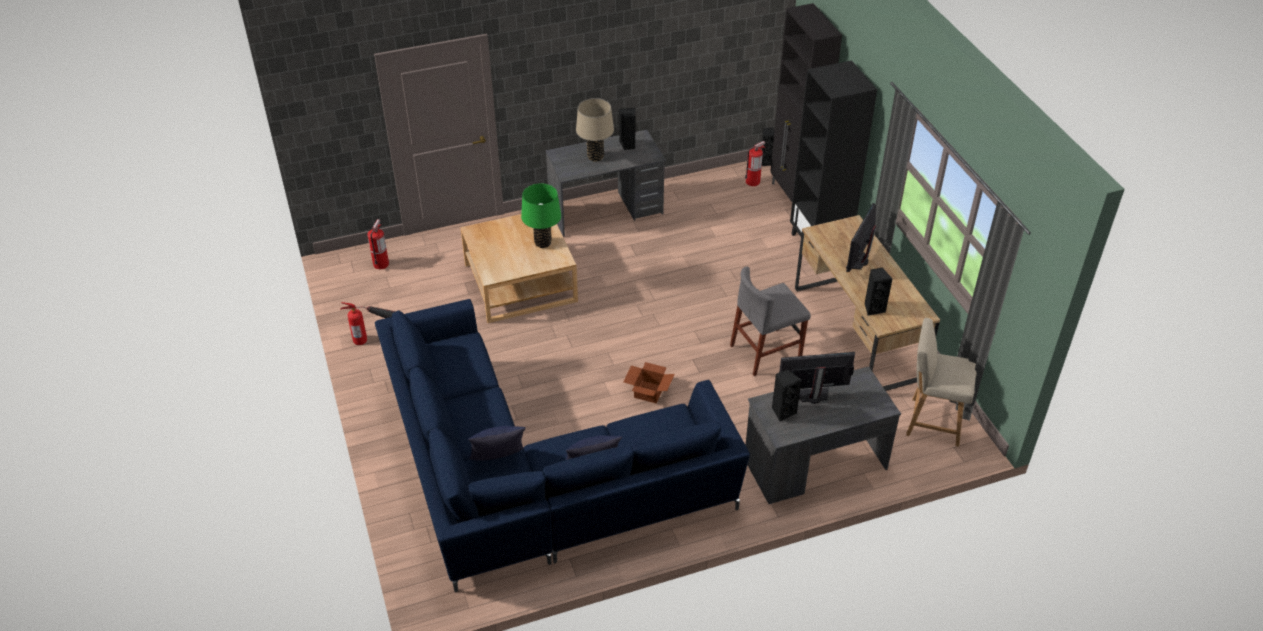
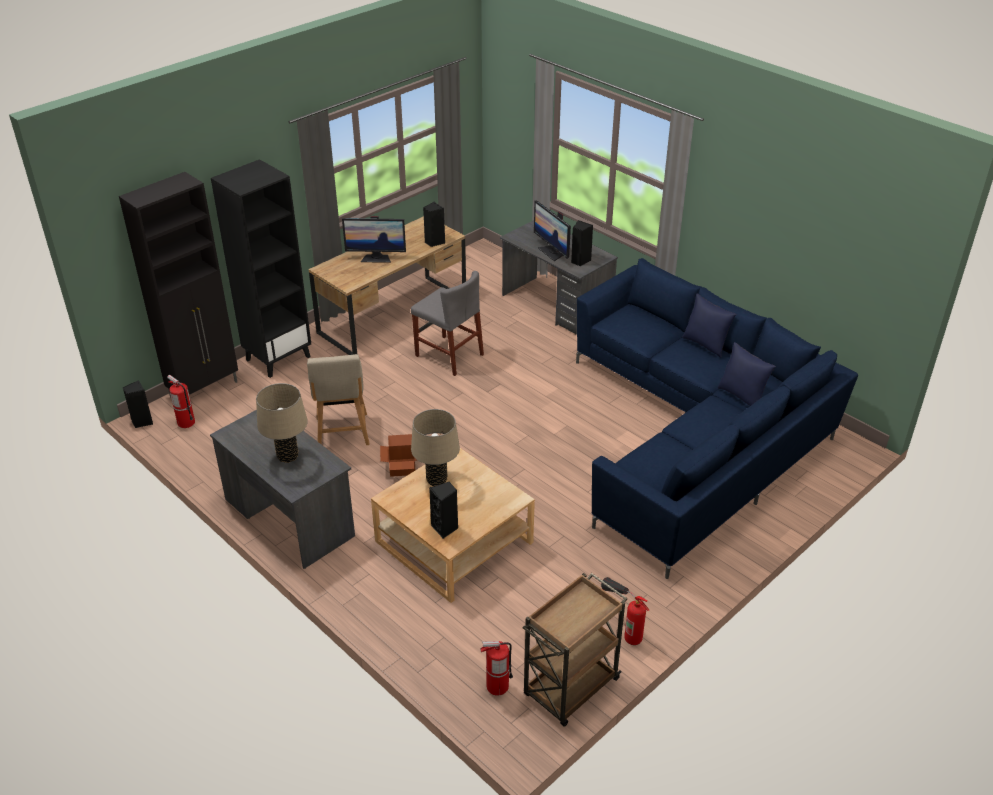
camera: 115 degrees left, 5 degrees down
green table lamp [521,183,561,248] -> beige table lamp [411,409,460,486]
black speaker [619,108,635,150] -> black speaker moved to [429,482,458,539]
cardboard box [623,362,675,404] -> cardboard box moved to [380,434,417,477]
beige chair [906,318,977,447] -> beige chair moved to [307,354,370,445]
none -> brown cart [523,573,627,727]

